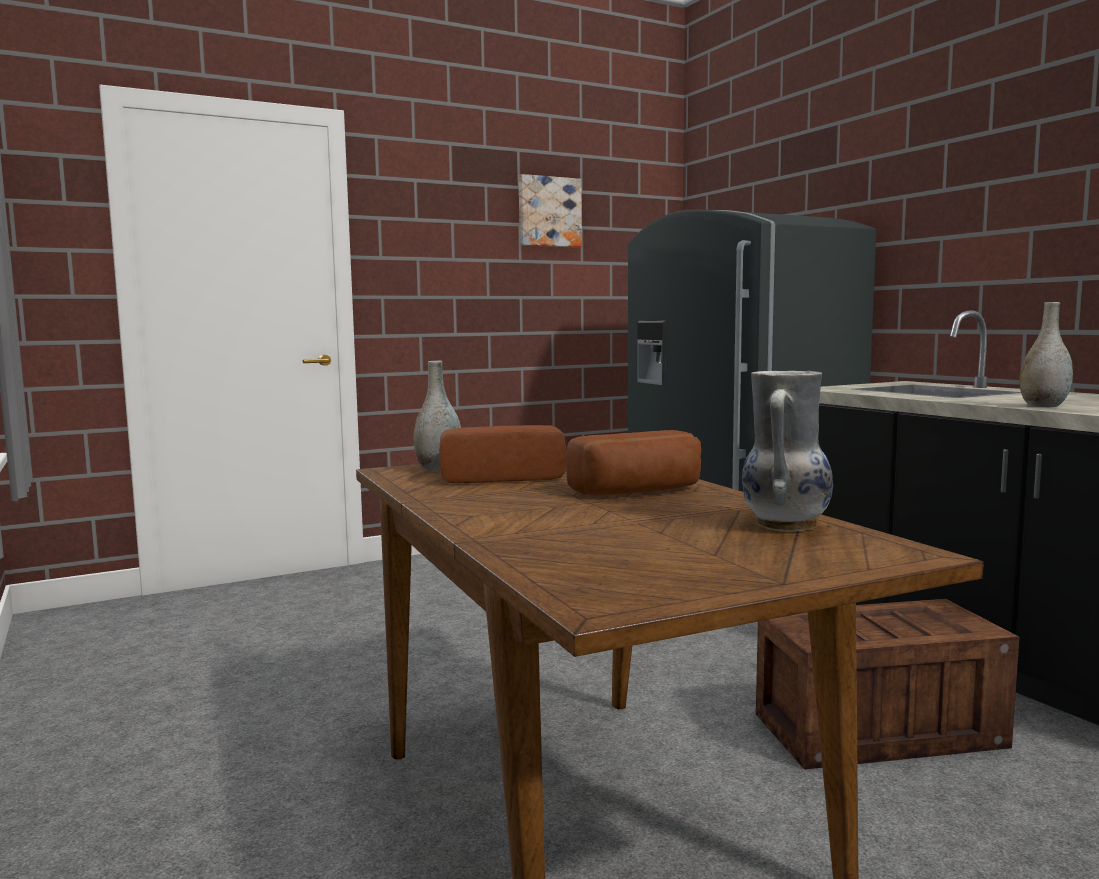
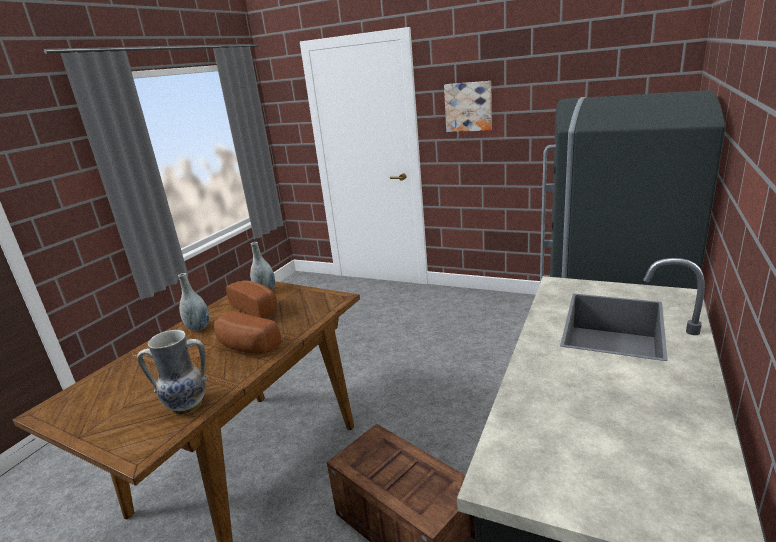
camera: 55 degrees right, 15 degrees up
picture [519,174,582,248] -> picture moved to [444,81,492,132]
grey vase [1020,302,1073,407] -> grey vase moved to [178,273,210,331]

